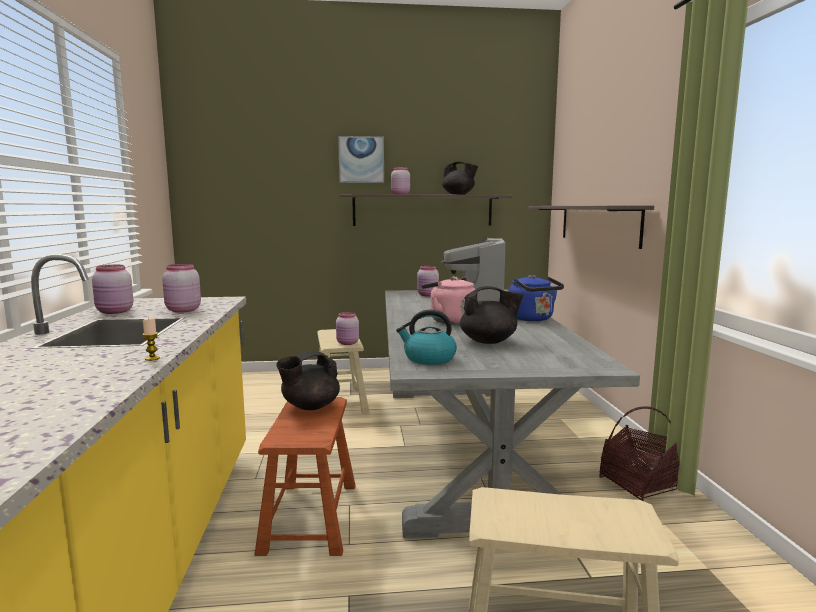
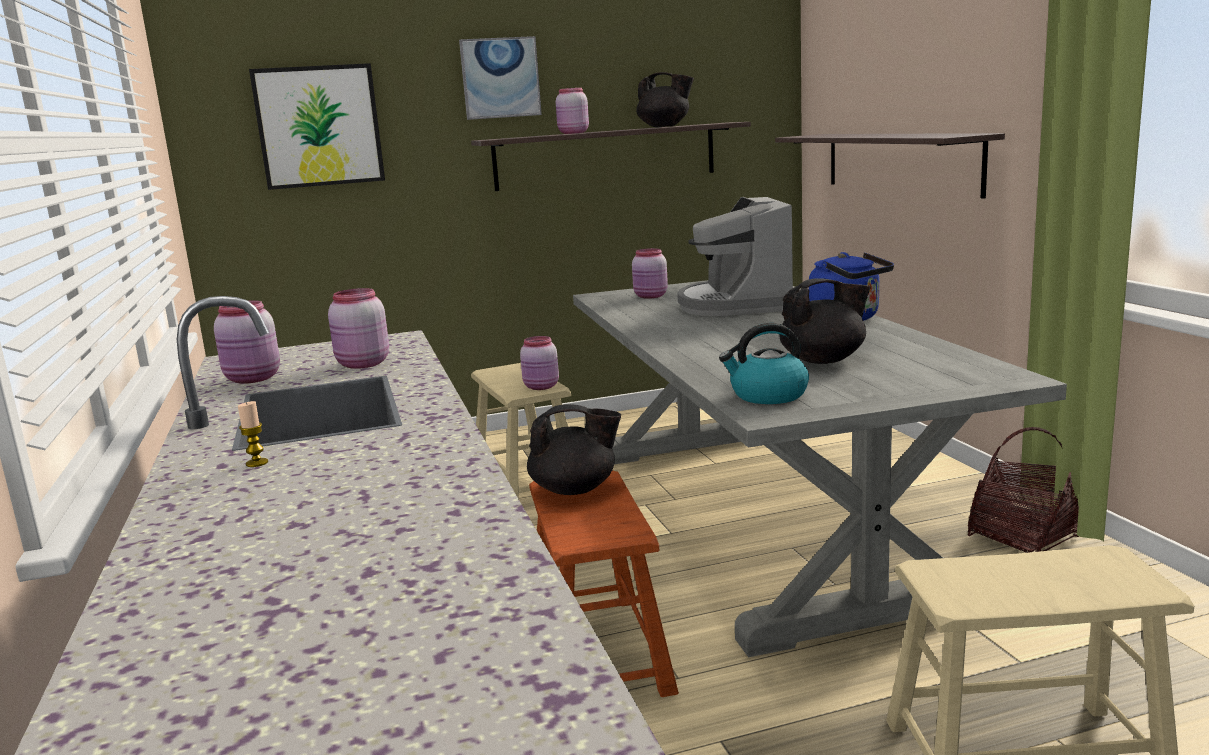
camera: 10 degrees left, 5 degrees up
candle [142,318,160,361] -> candle moved to [238,401,268,467]
black teapot [276,351,340,410] -> black teapot turned 135 degrees counterclockwise [527,404,621,495]
pink kettle [422,277,475,325] -> none
none -> picture [249,63,385,190]

